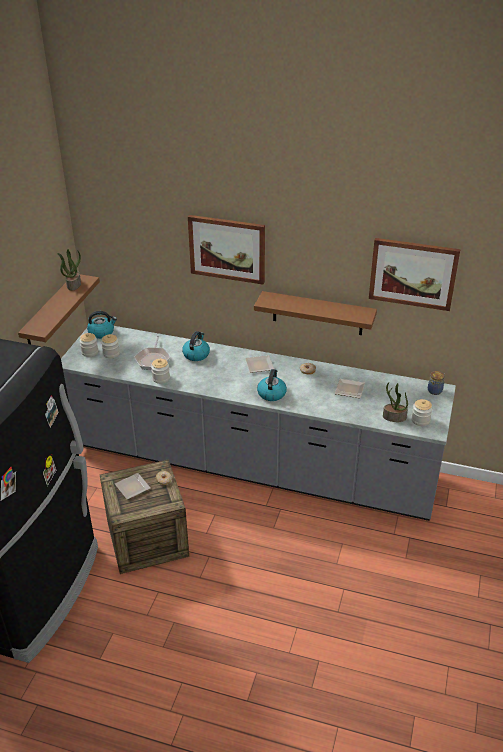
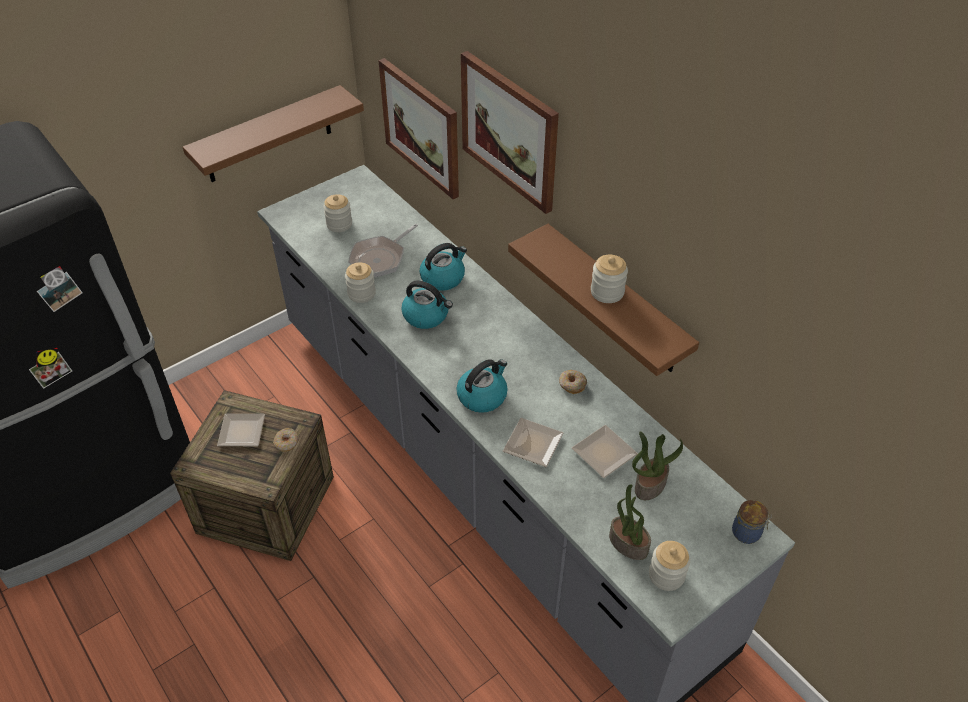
camera: 35 degrees right, 10 degrees up
potted plant [57,249,81,291] -> potted plant moved to [632,432,683,500]
jar [80,333,98,357] -> jar moved to [591,255,628,303]
kettle [87,311,117,339] -> kettle moved to [401,280,453,329]
plate [245,355,274,373] -> plate moved to [503,418,563,467]
picture [369,238,461,311] -> picture moved to [379,58,459,199]

